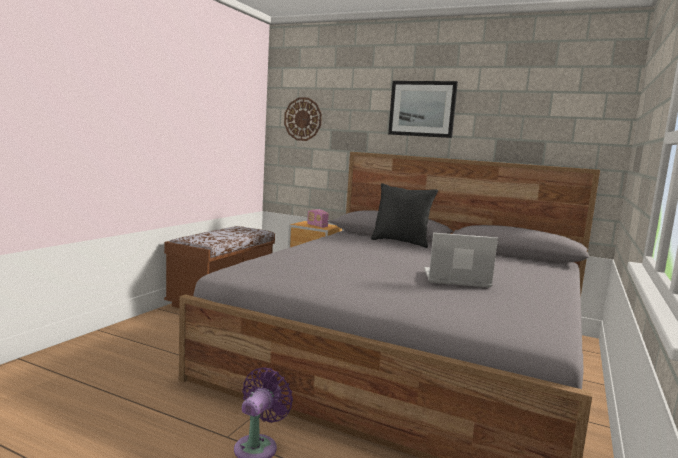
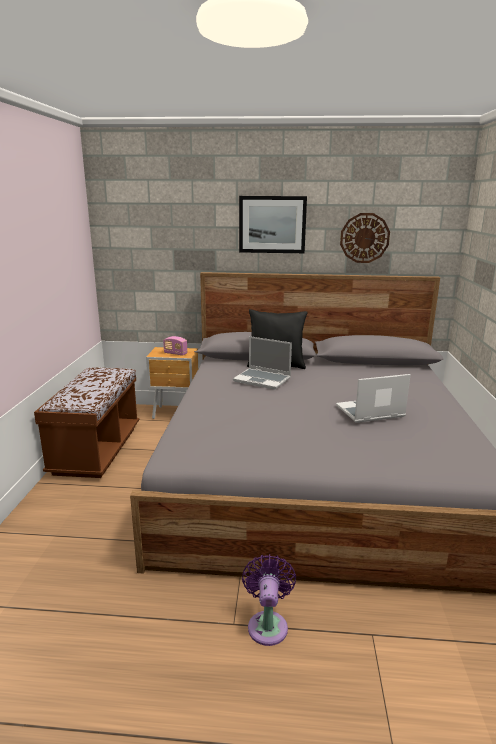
camera: 20 degrees left, 10 degrees up
wall clock [284,97,322,141] -> wall clock moved to [340,213,390,263]
none -> laptop [233,336,292,390]

